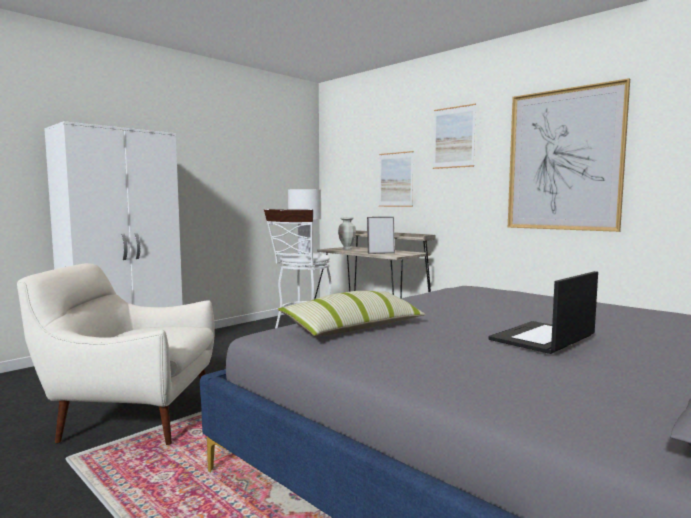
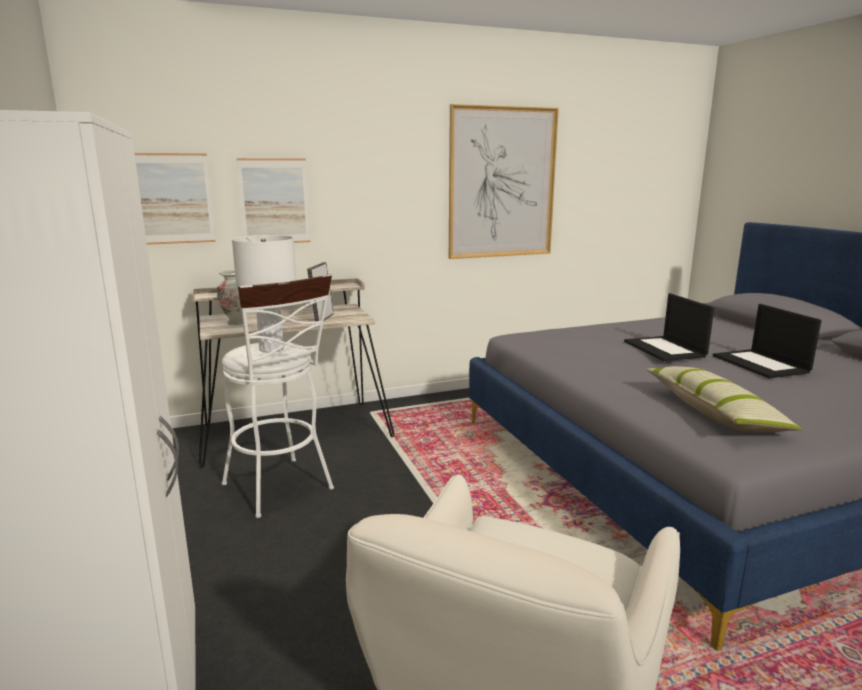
camera: 65 degrees left, 10 degrees up
picture [433,104,476,169] -> picture moved to [135,153,216,245]
none -> laptop [624,293,714,361]

